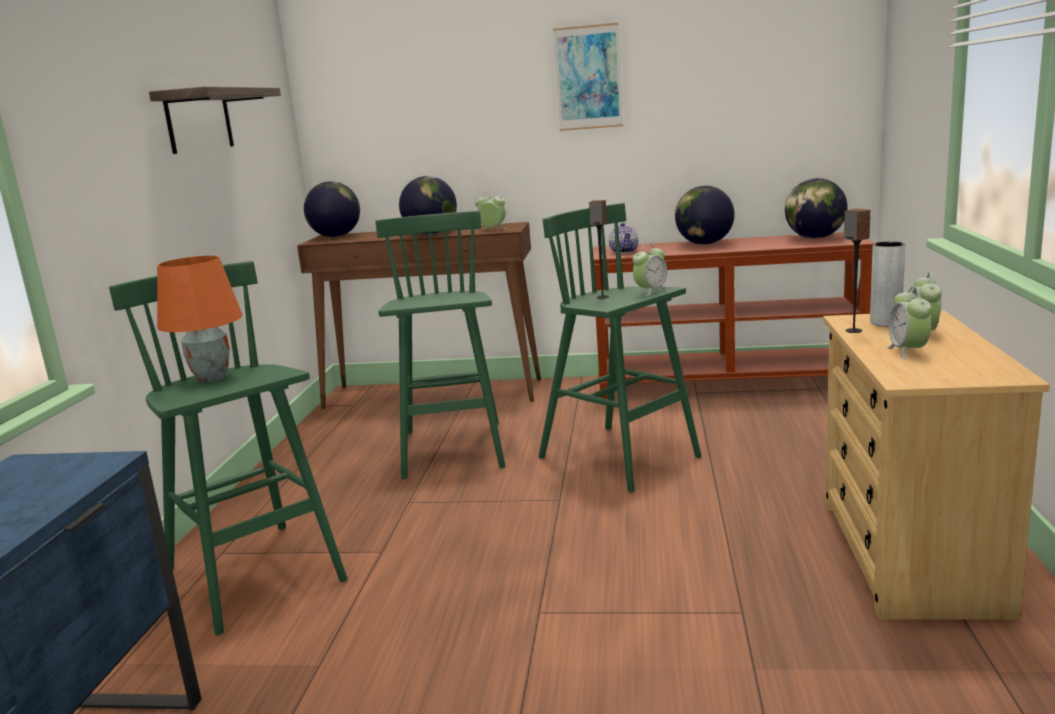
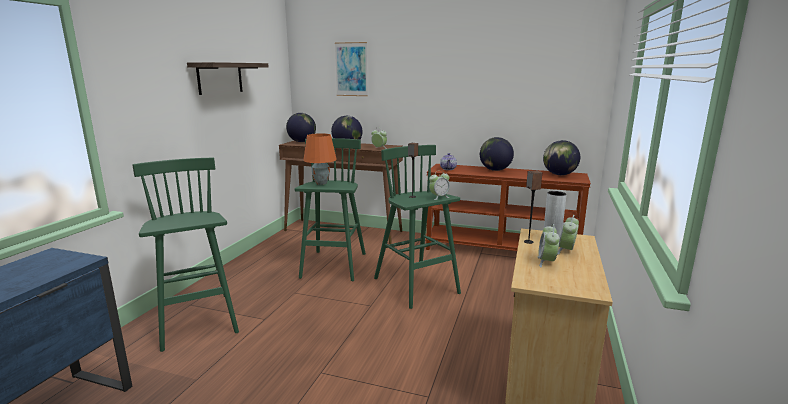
camera: 10 degrees right, 0 degrees up
orange table lamp [157,256,243,382] -> orange table lamp moved to [303,133,337,185]
picture [553,23,623,131] -> picture moved to [335,42,368,96]

